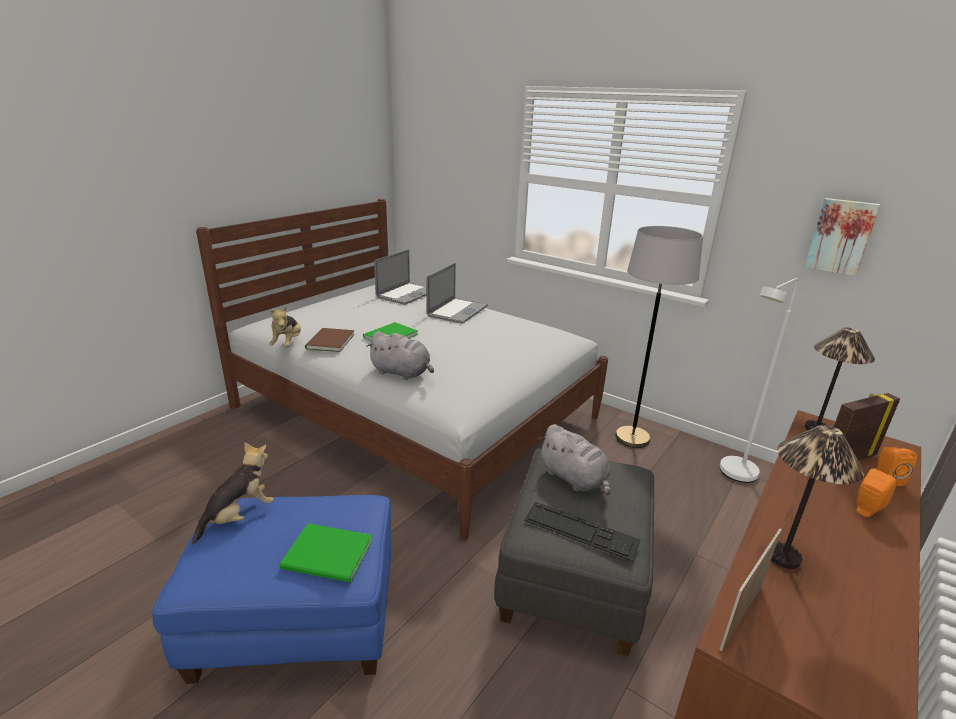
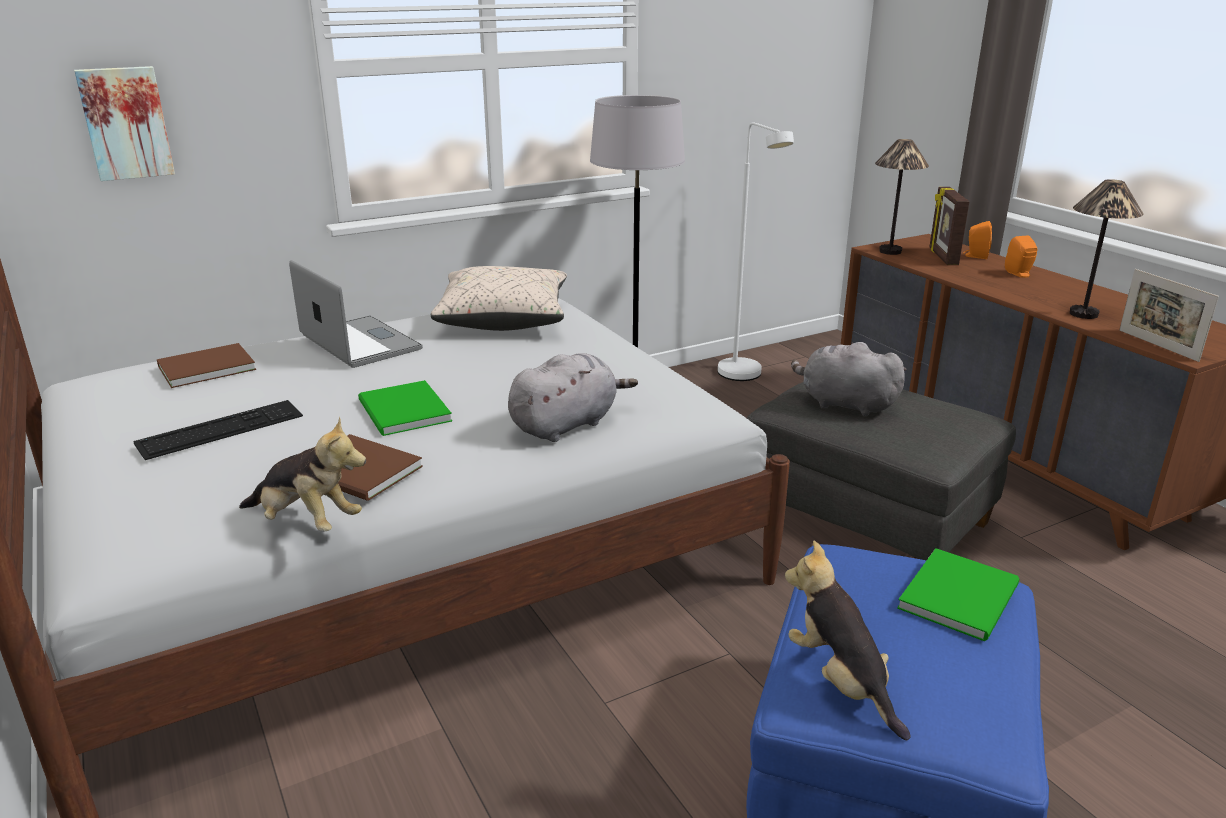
camera: 65 degrees left, 0 degrees up
laptop [374,249,427,305] -> brown book [157,343,256,388]
keyboard [524,502,641,562] -> keyboard moved to [133,400,303,460]
grey plush toy [539,424,611,496] -> grey plush toy turned 135 degrees counterclockwise [791,342,907,416]
picture [805,198,880,276] -> picture moved to [74,66,175,181]
none -> beige pillow [431,266,567,331]

